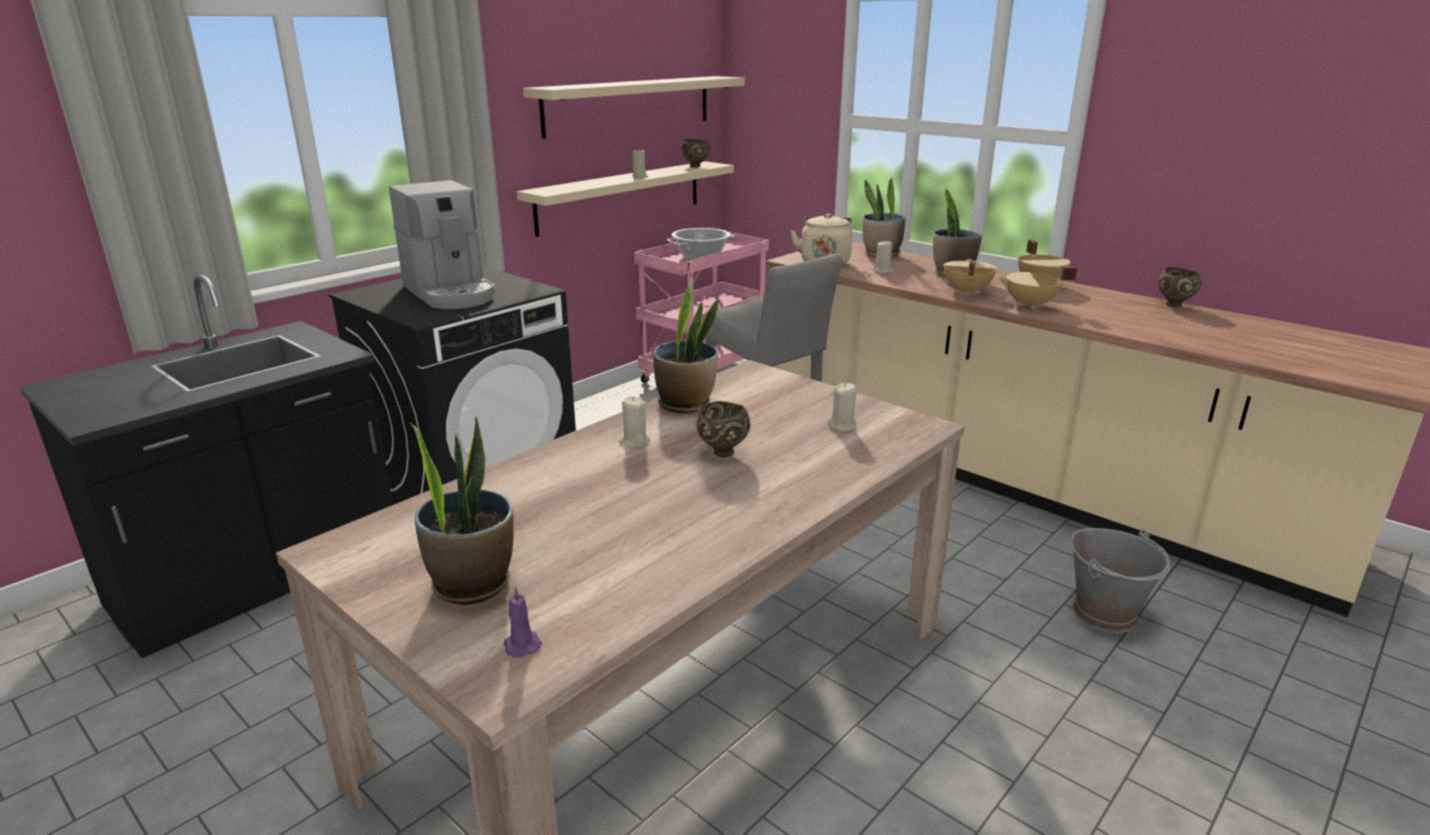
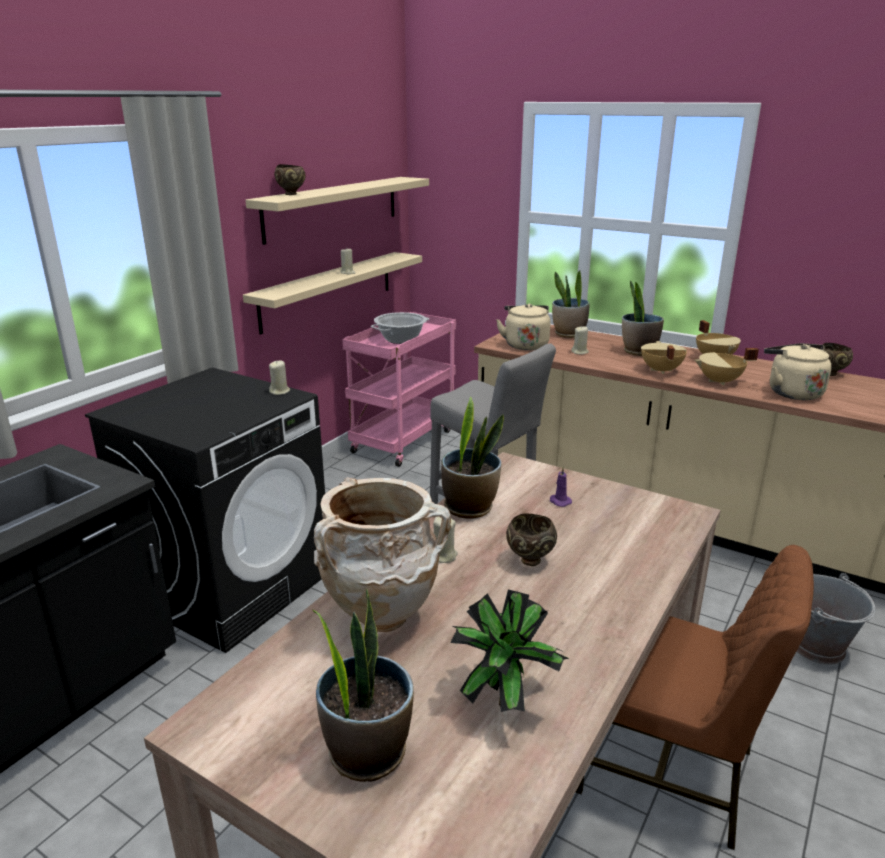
camera: 10 degrees left, 0 degrees up
coffee machine [389,180,496,309] -> none
purple candle [504,586,542,658] -> purple candle moved to [550,467,572,507]
brown bowl [682,139,710,167] -> brown bowl moved to [274,164,306,195]
beige candle [828,383,857,431] -> beige candle moved to [269,360,290,395]
none -> beige vase [314,477,451,632]
none -> potted plant [450,590,569,712]
none -> brown chair [575,545,814,850]
none -> beige kettle [764,343,832,400]

